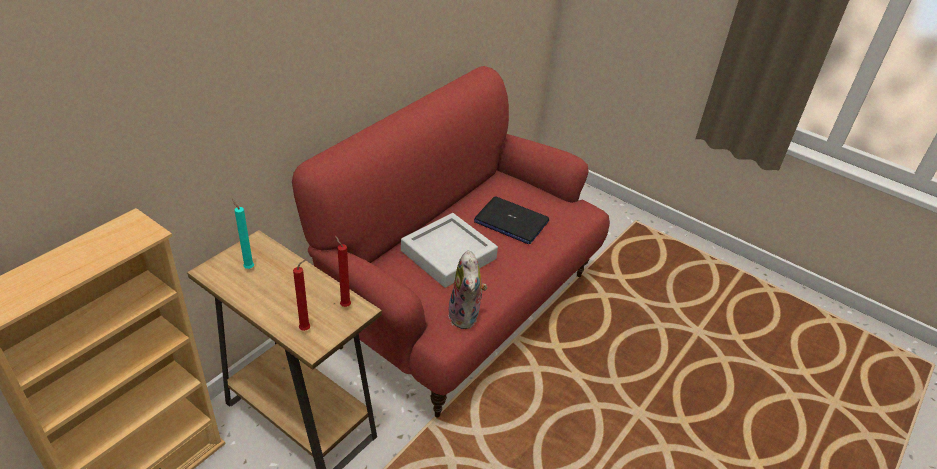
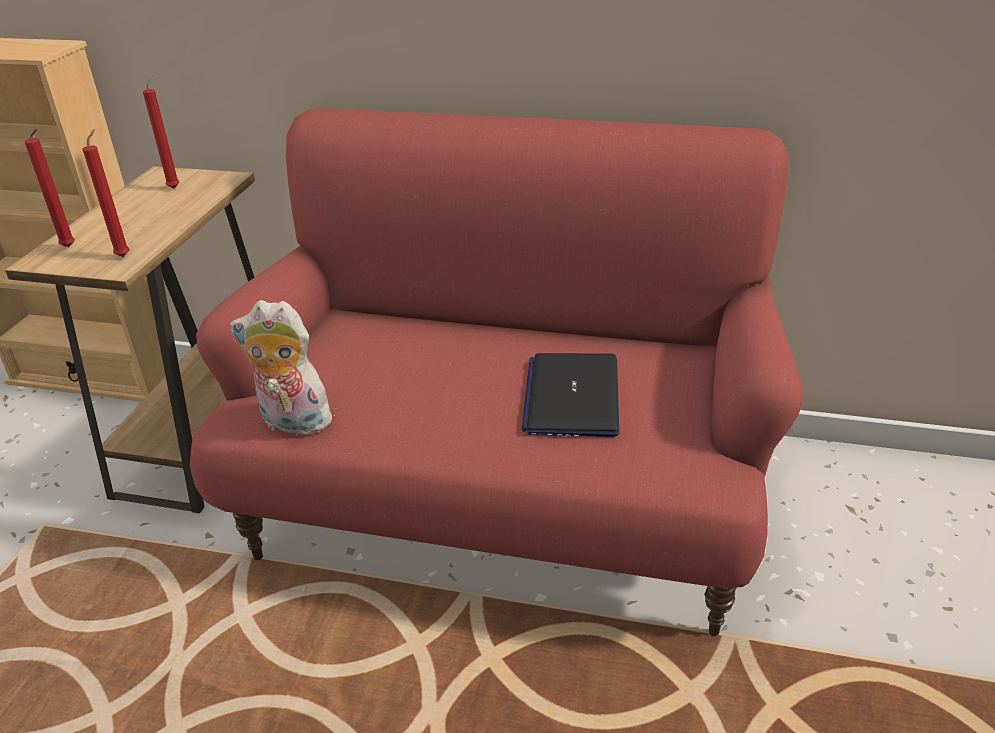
camera: 70 degrees right, 5 degrees down
turquoise candle [232,198,254,269] -> red candle [143,75,180,189]
grey tray [401,213,498,288] -> none
plush toy [448,250,488,329] -> plush toy turned 45 degrees clockwise [230,300,337,435]

